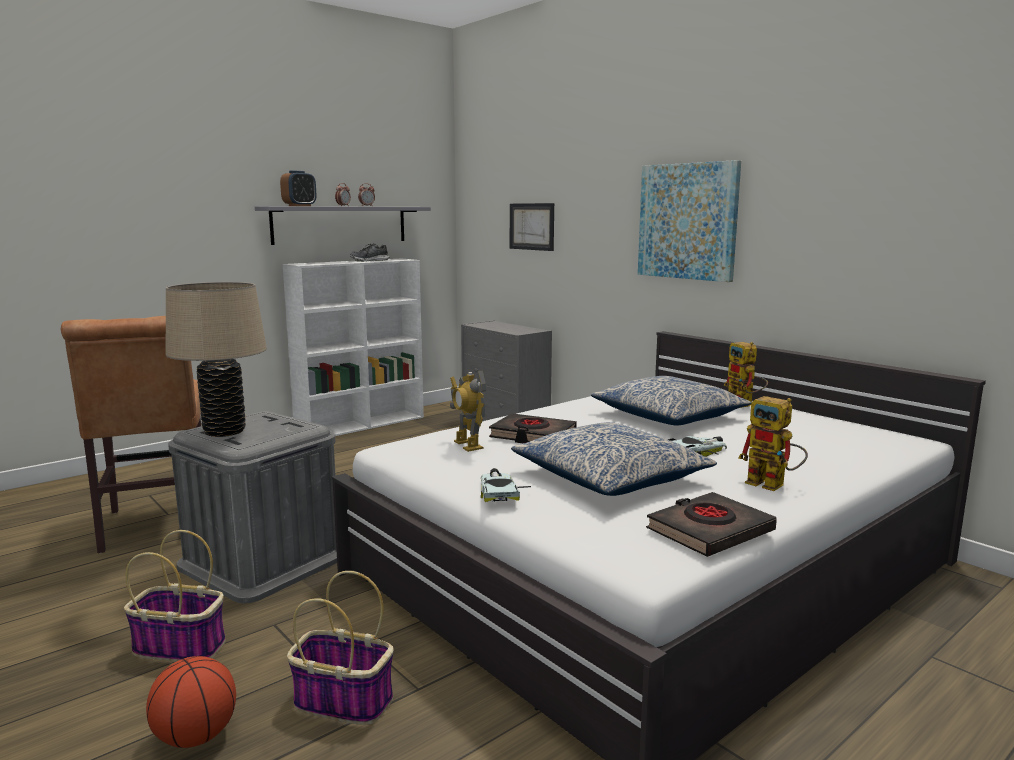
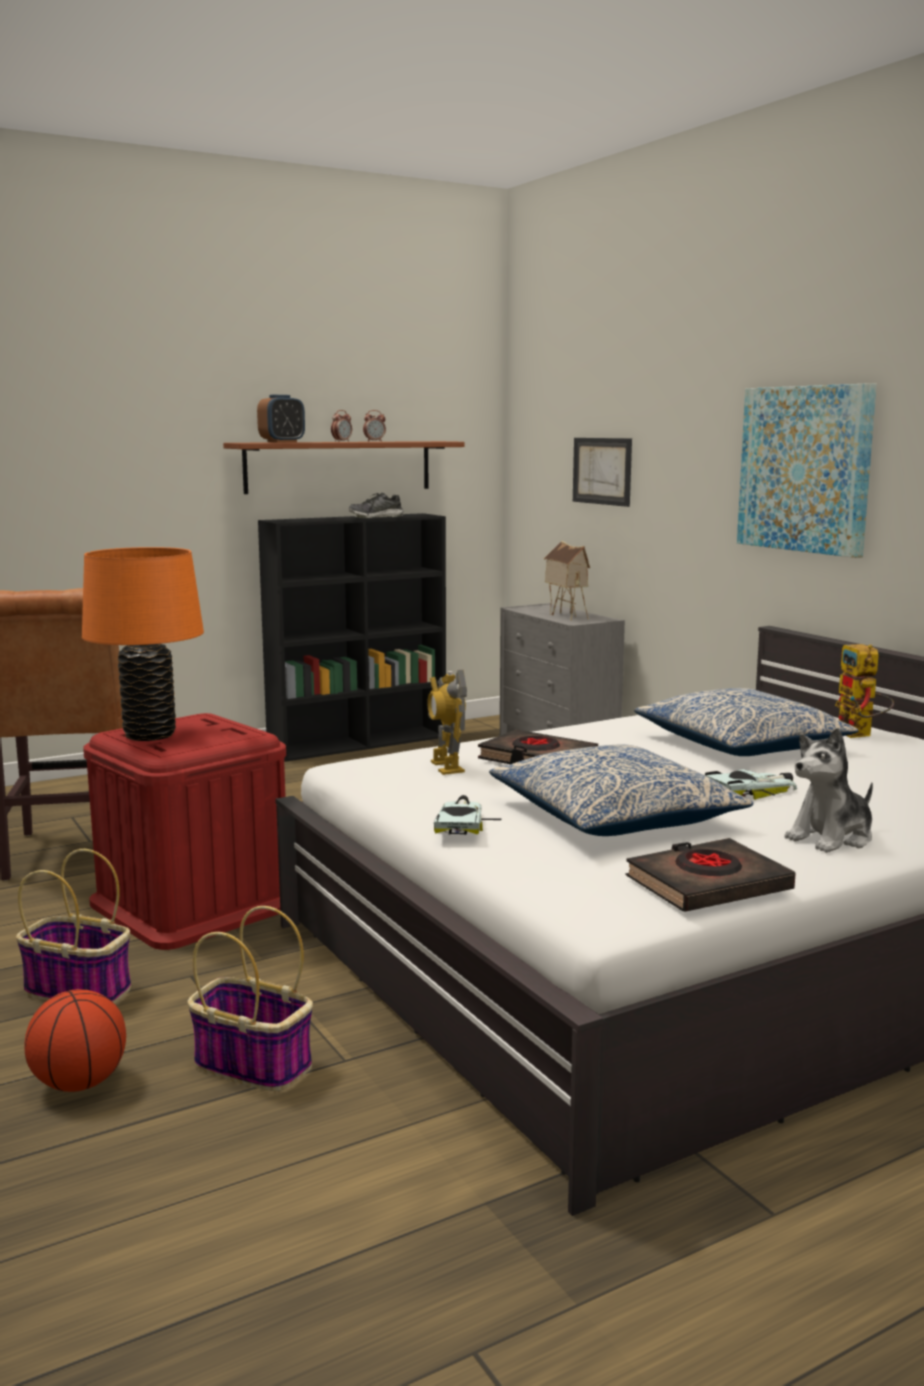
camera: 10 degrees right, 0 degrees up
beige table lamp [166,282,267,437] -> orange table lamp [82,547,204,741]
grey storage box [168,411,337,604] -> red storage box [83,713,286,950]
grey shelf [255,206,431,245] -> brown shelf [223,441,464,494]
white bookcase [283,258,424,436] -> black bookcase [258,513,446,762]
toy robot [738,396,808,491] -> plush toy [785,728,873,853]
none -> toy house [544,541,590,621]

